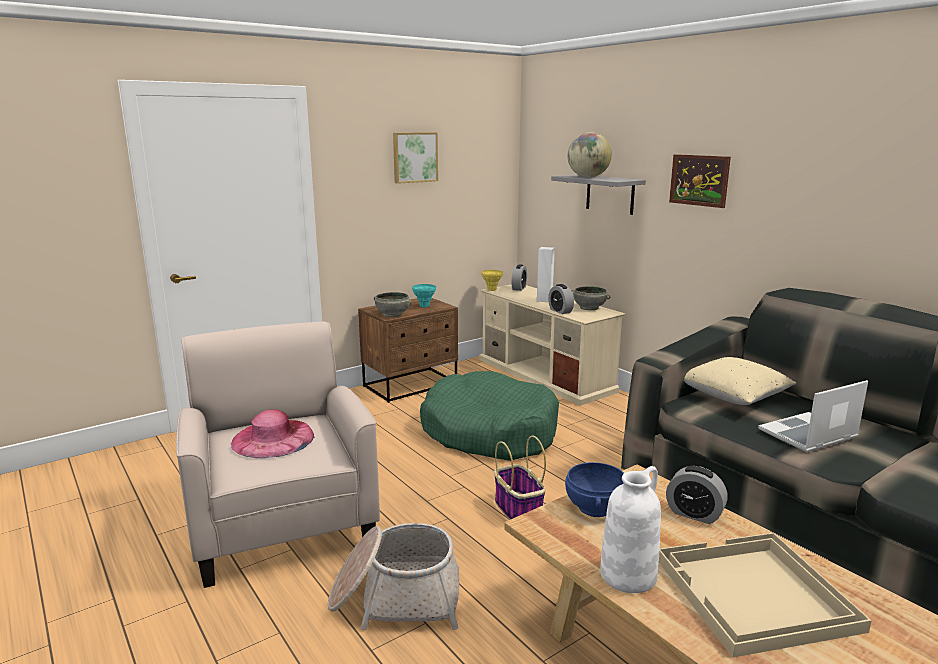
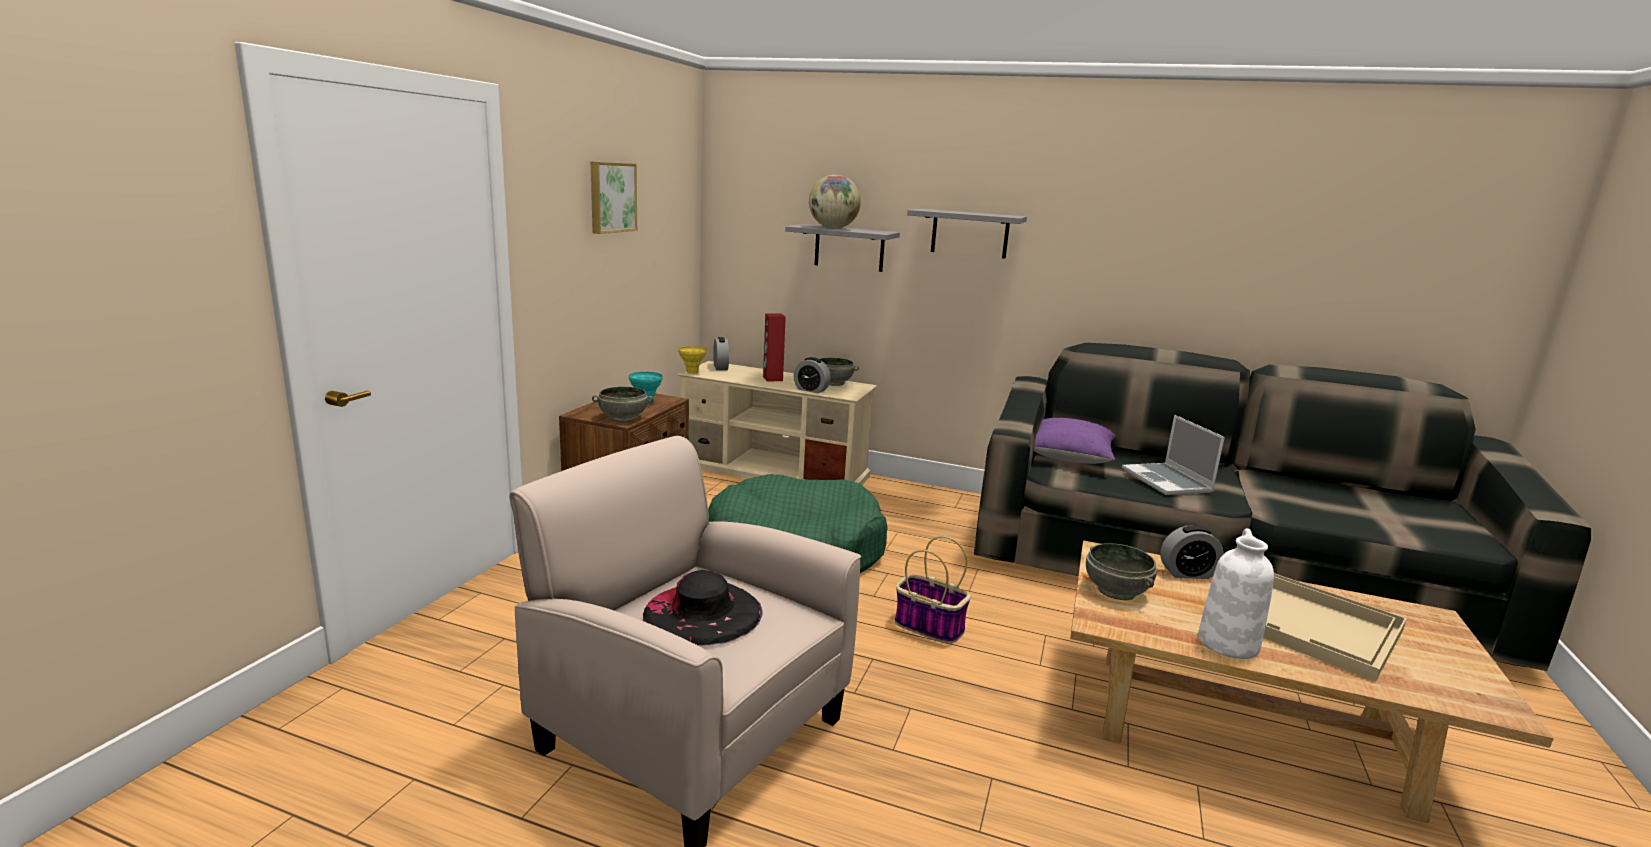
camera: 35 degrees left, 0 degrees up
pink hat [231,409,314,458] -> black hat [643,570,763,646]
basket [328,523,459,630] -> none
white speaker [537,247,555,302] -> red speaker [763,313,786,381]
blue bowl [565,462,624,517] -> grey bowl [1086,543,1157,600]
picture [669,154,731,208] -> grey shelf [907,209,1027,259]
beige pillow [684,357,796,405] -> purple pillow [1034,418,1116,464]
laptop [758,380,868,452] -> laptop turned 45 degrees counterclockwise [1122,415,1225,495]

